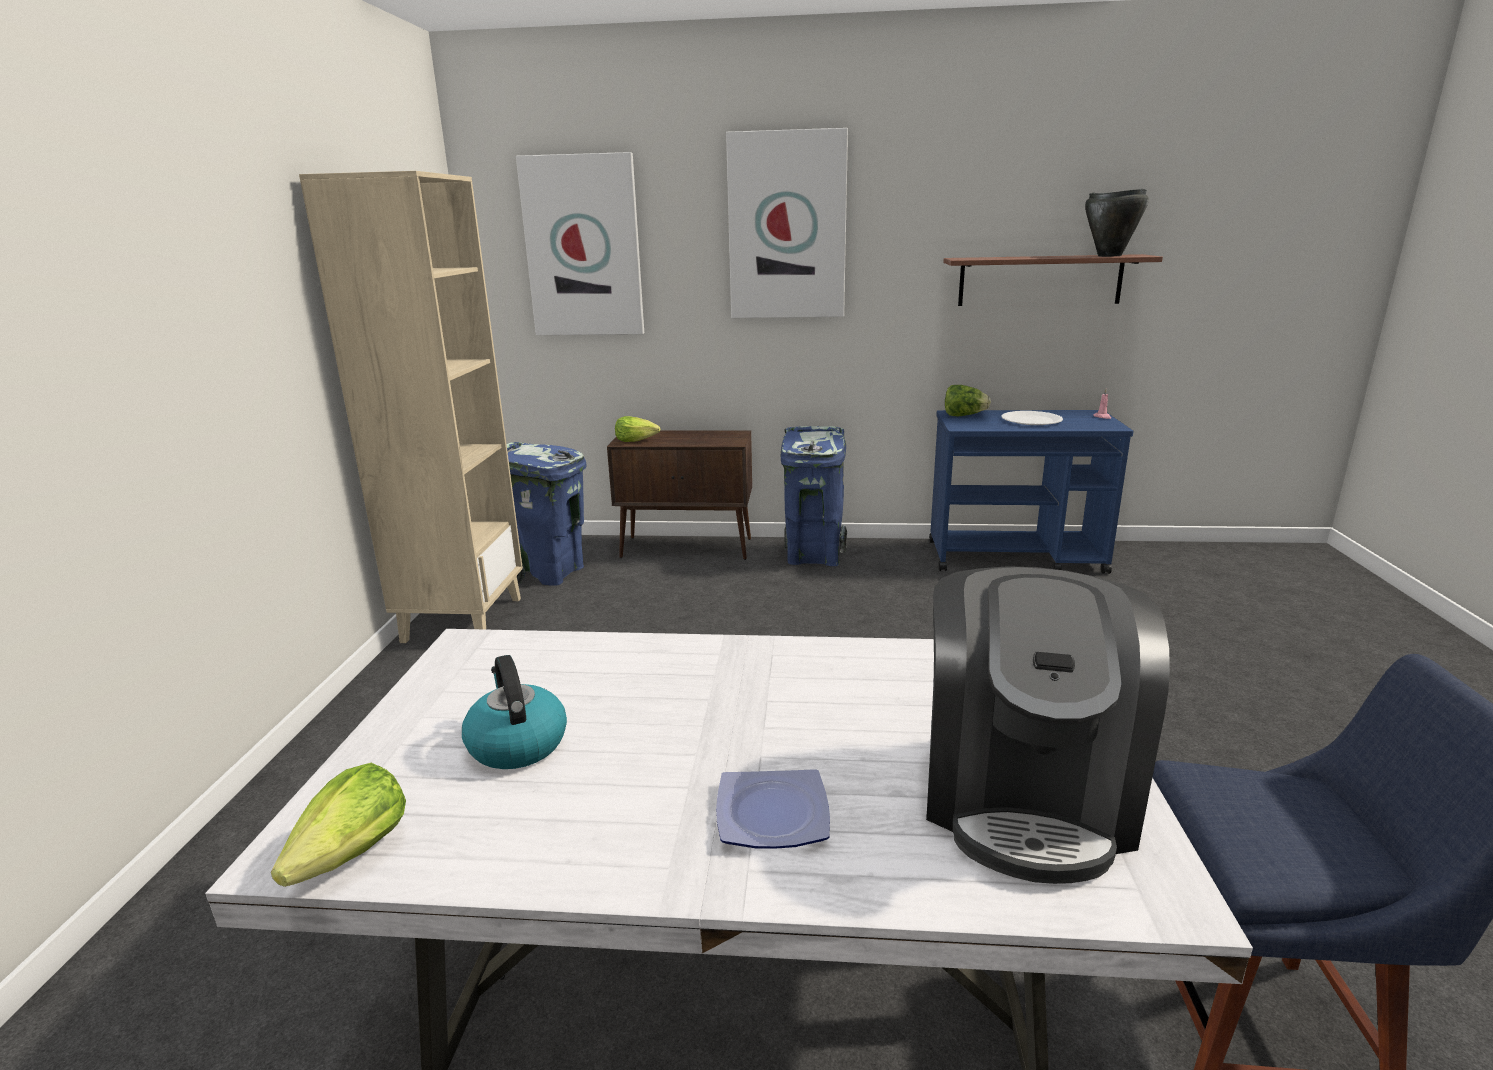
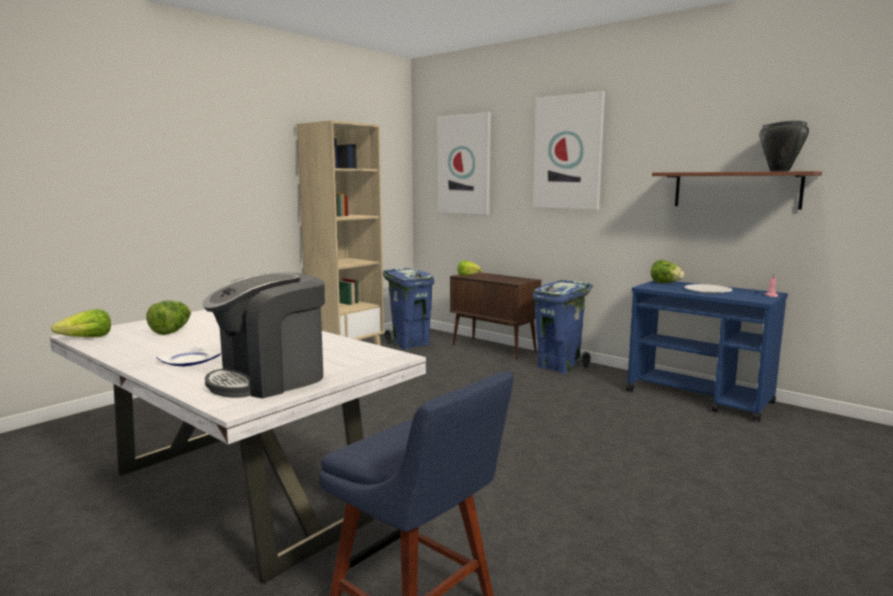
camera: 35 degrees right, 10 degrees down
kettle [462,655,567,769] -> lettuce [147,300,191,335]

